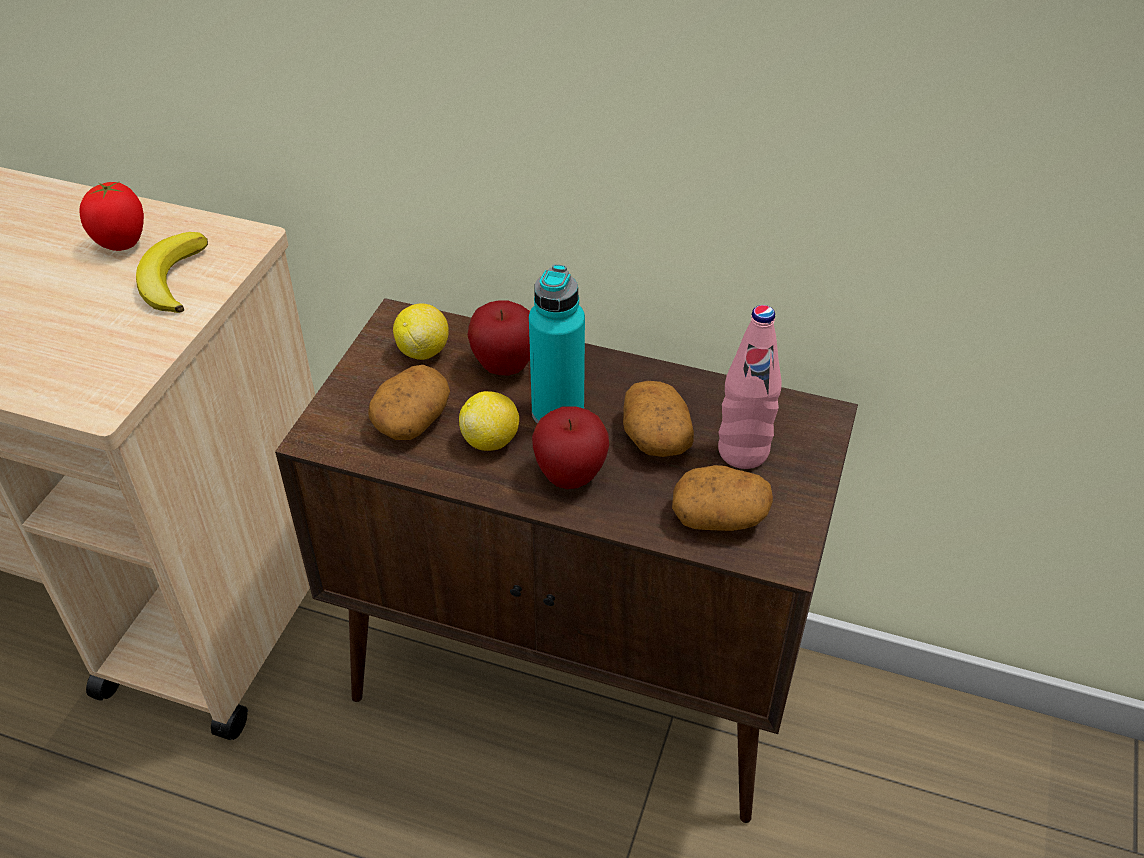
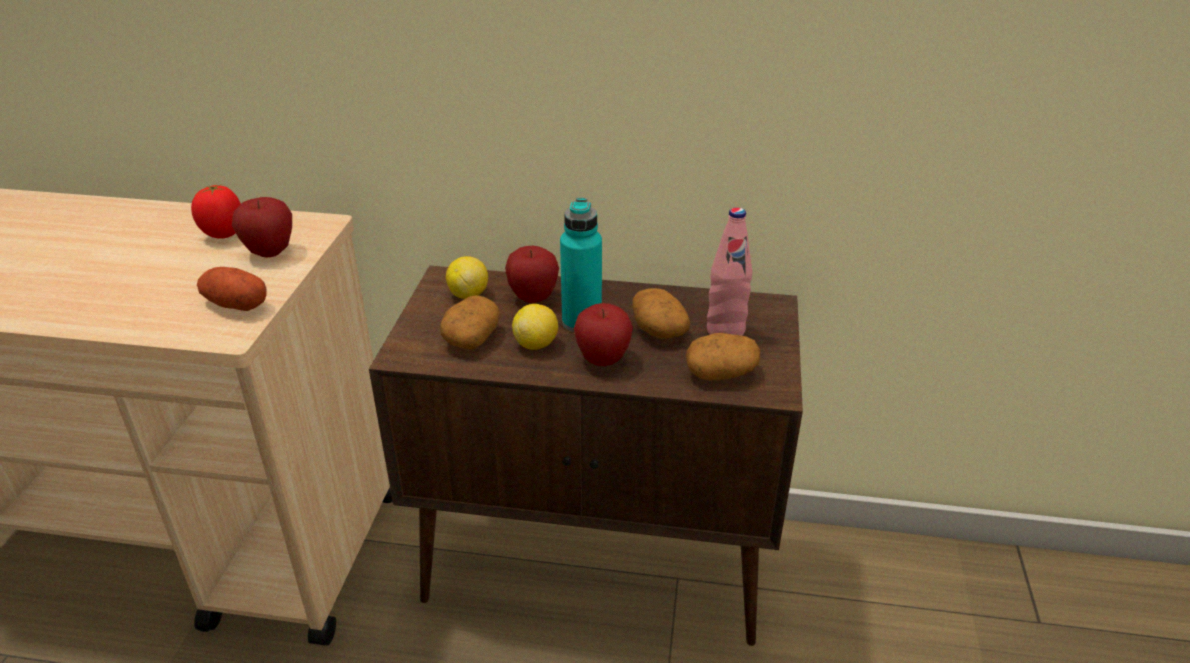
camera: 10 degrees left, 10 degrees down
banana [136,232,208,313] -> apple [232,197,292,257]
none -> potato [197,267,267,311]

